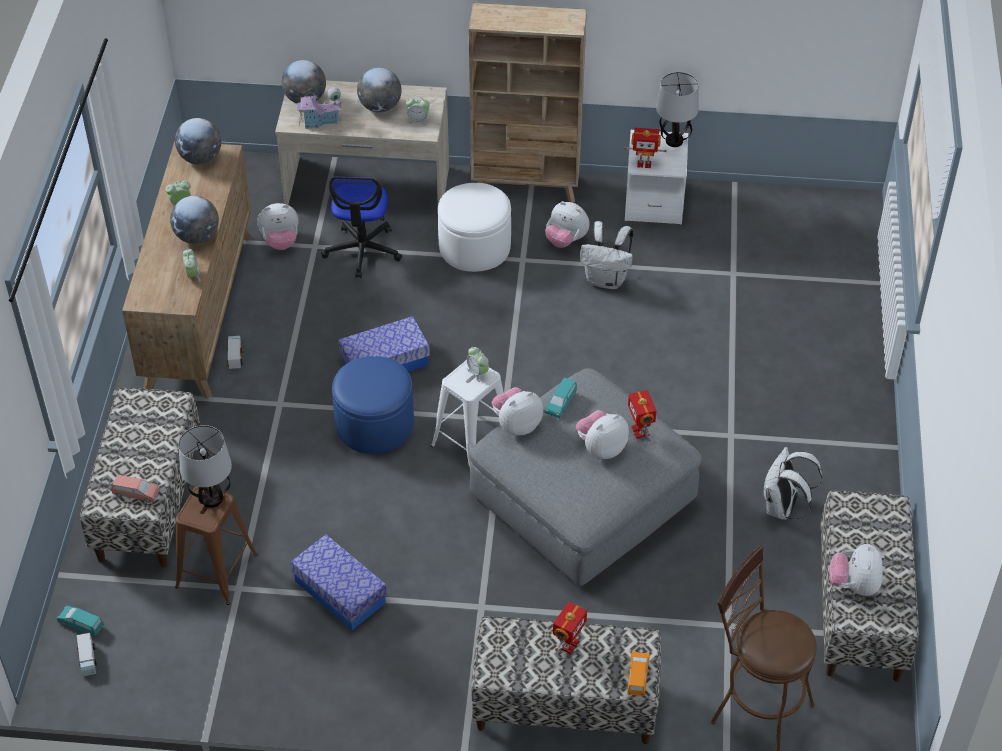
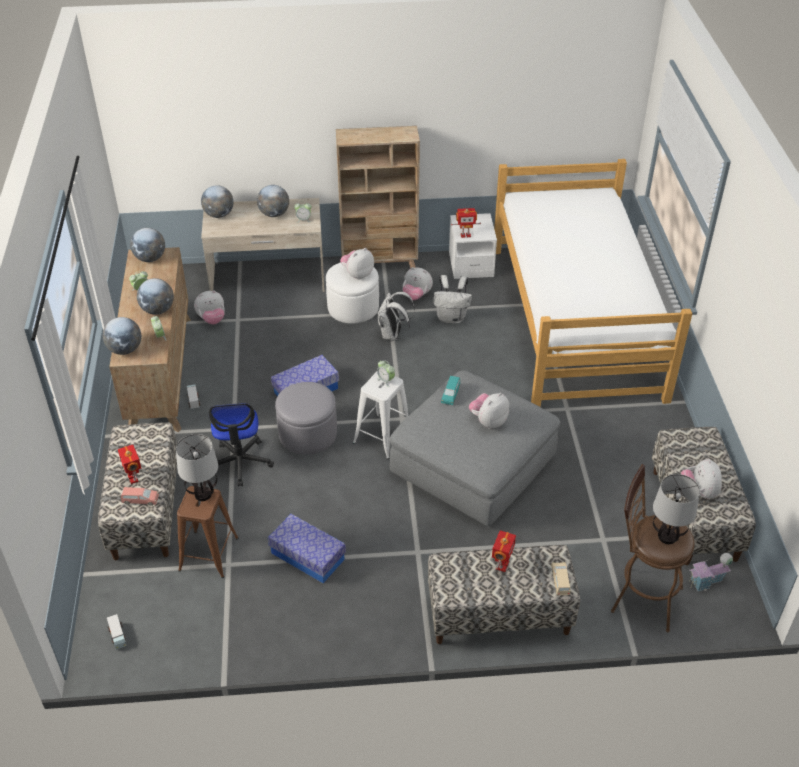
camera: 10 degrees left, 5 degrees down
turquoise toy car [57,606,104,637] -> none
toy house [296,87,341,129] -> toy house moved to [689,553,733,591]
office chair [321,177,402,278] -> office chair moved to [209,403,274,487]
blue ottoman [332,356,414,454] -> grey ottoman [275,382,337,455]
plush toy [492,387,543,435] -> plush toy moved to [340,248,374,280]
orange toy car [627,651,650,696] -> beige toy car [551,562,570,595]
toy robot [628,390,656,439] -> toy robot moved to [118,445,141,484]
table lamp [656,72,699,147] -> table lamp moved to [653,474,700,544]
white backpack [764,447,822,520] -> white backpack moved to [378,292,415,341]
none -> globe [103,317,141,355]
none -> bed [494,159,692,407]

